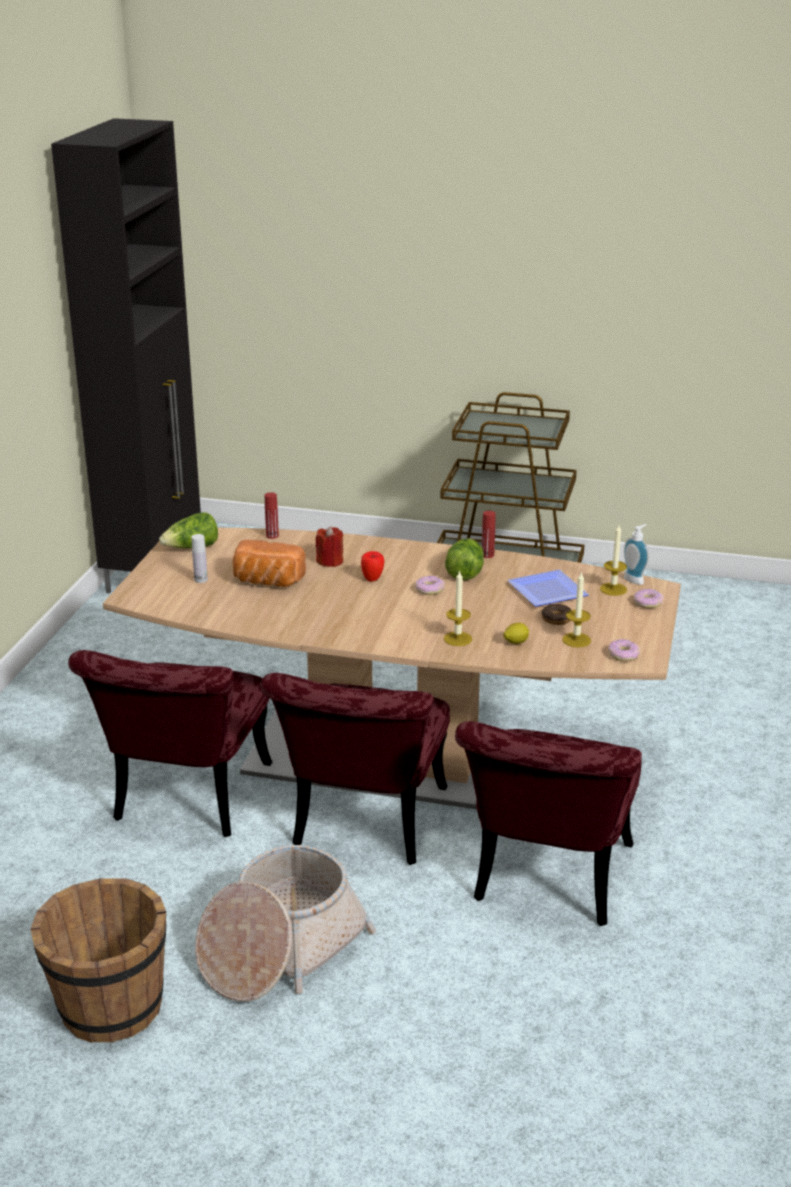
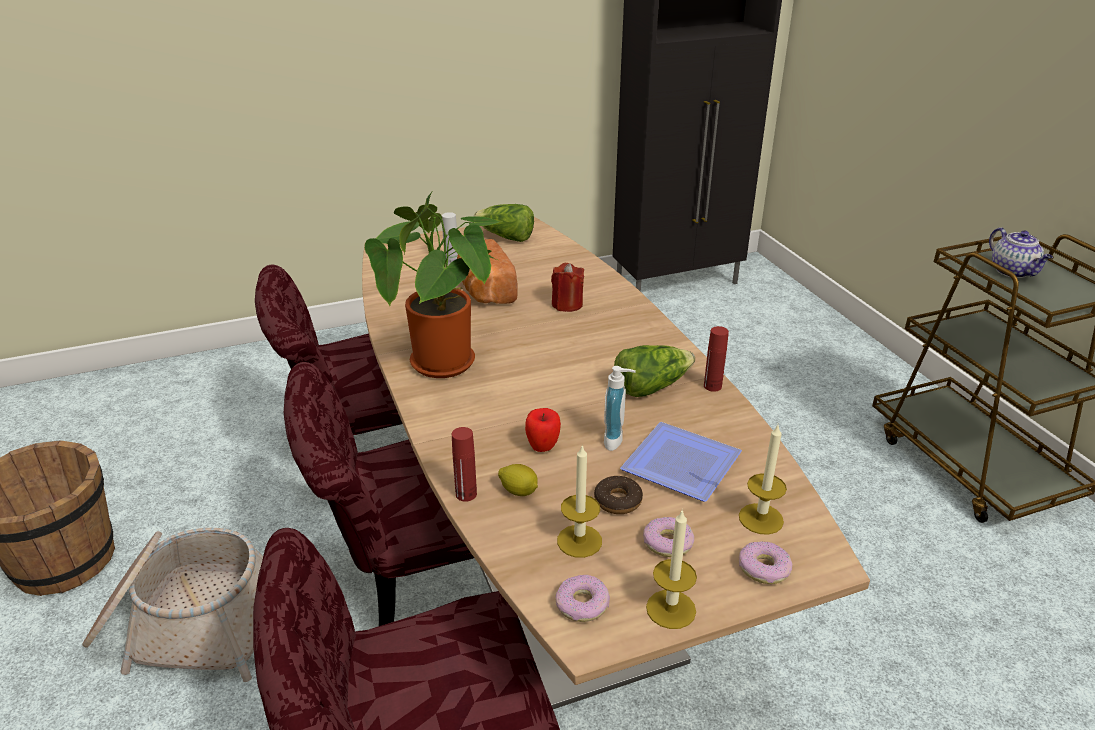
camera: 55 degrees right, 5 degrees up
red bottle [265,492,279,539] -> red bottle moved to [452,427,477,502]
apple [361,551,384,582] -> apple moved to [525,408,561,452]
donut [415,576,445,595] -> donut moved to [643,517,694,557]
candle [444,570,472,646] -> candle moved to [646,509,697,629]
soap dispenser [624,524,648,585] -> soap dispenser moved to [604,366,636,451]
none -> potted plant [365,191,503,378]
none -> teapot [989,227,1053,278]

